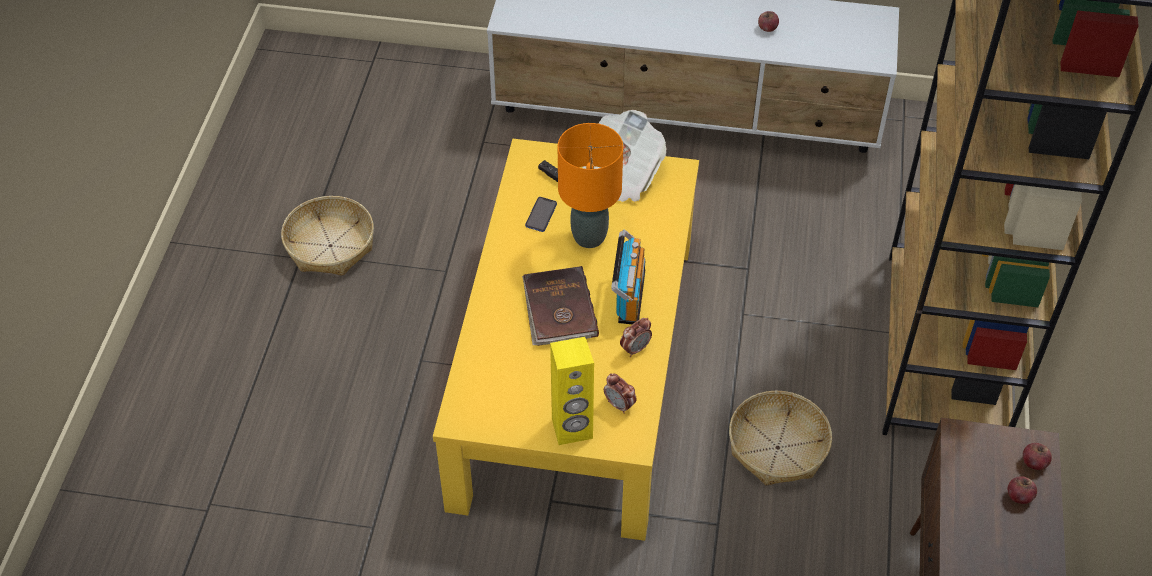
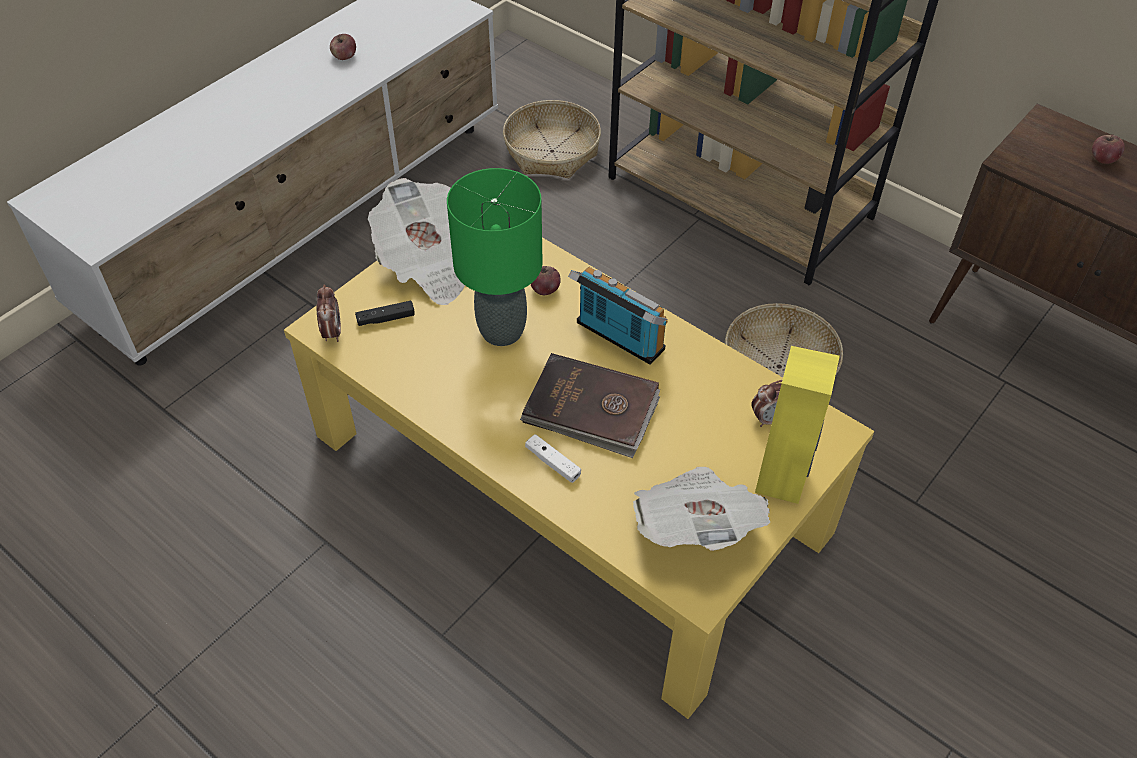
camera: 60 degrees left, 0 degrees up
basket [281,196,374,276] -> basket moved to [503,100,601,178]
phone [525,197,557,232] -> none
orange table lamp [558,123,623,248] -> green table lamp [447,168,543,346]
alarm clock [620,318,652,357] -> alarm clock moved to [316,284,341,342]
apple [1023,443,1052,470] -> apple moved to [531,266,561,295]
none -> white game controller [525,434,581,483]
none -> newspaper [633,467,770,551]

